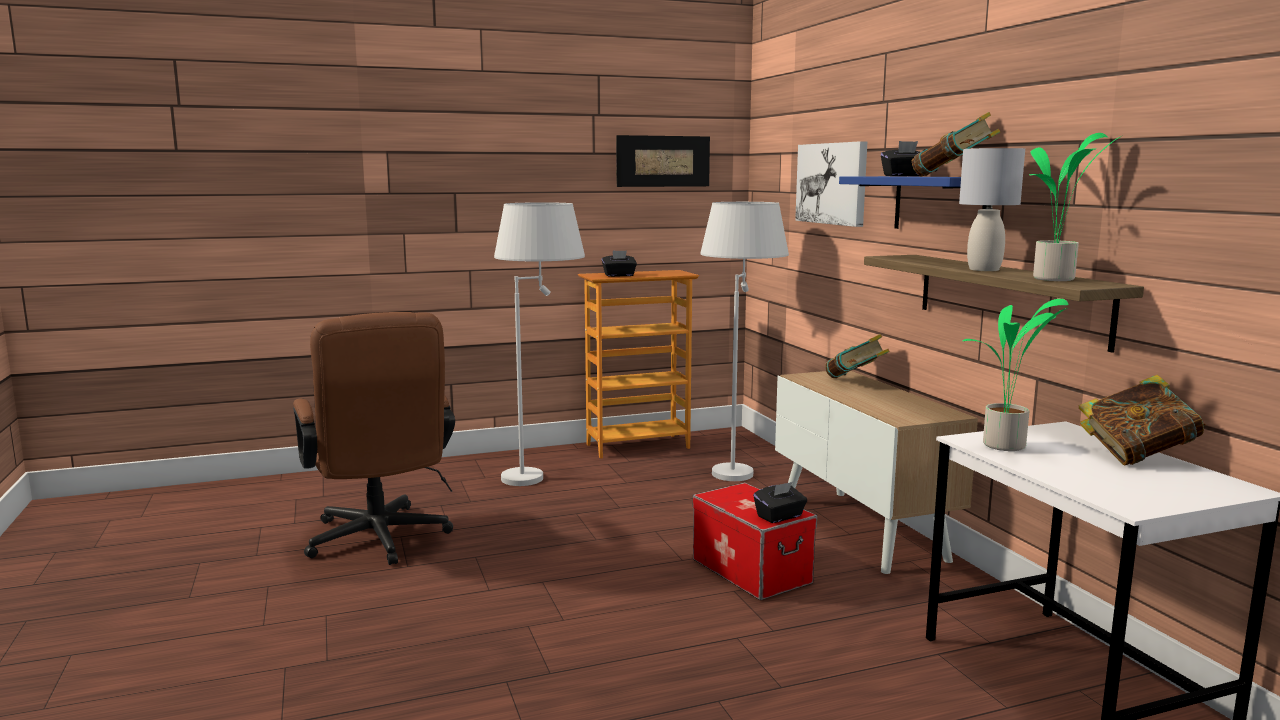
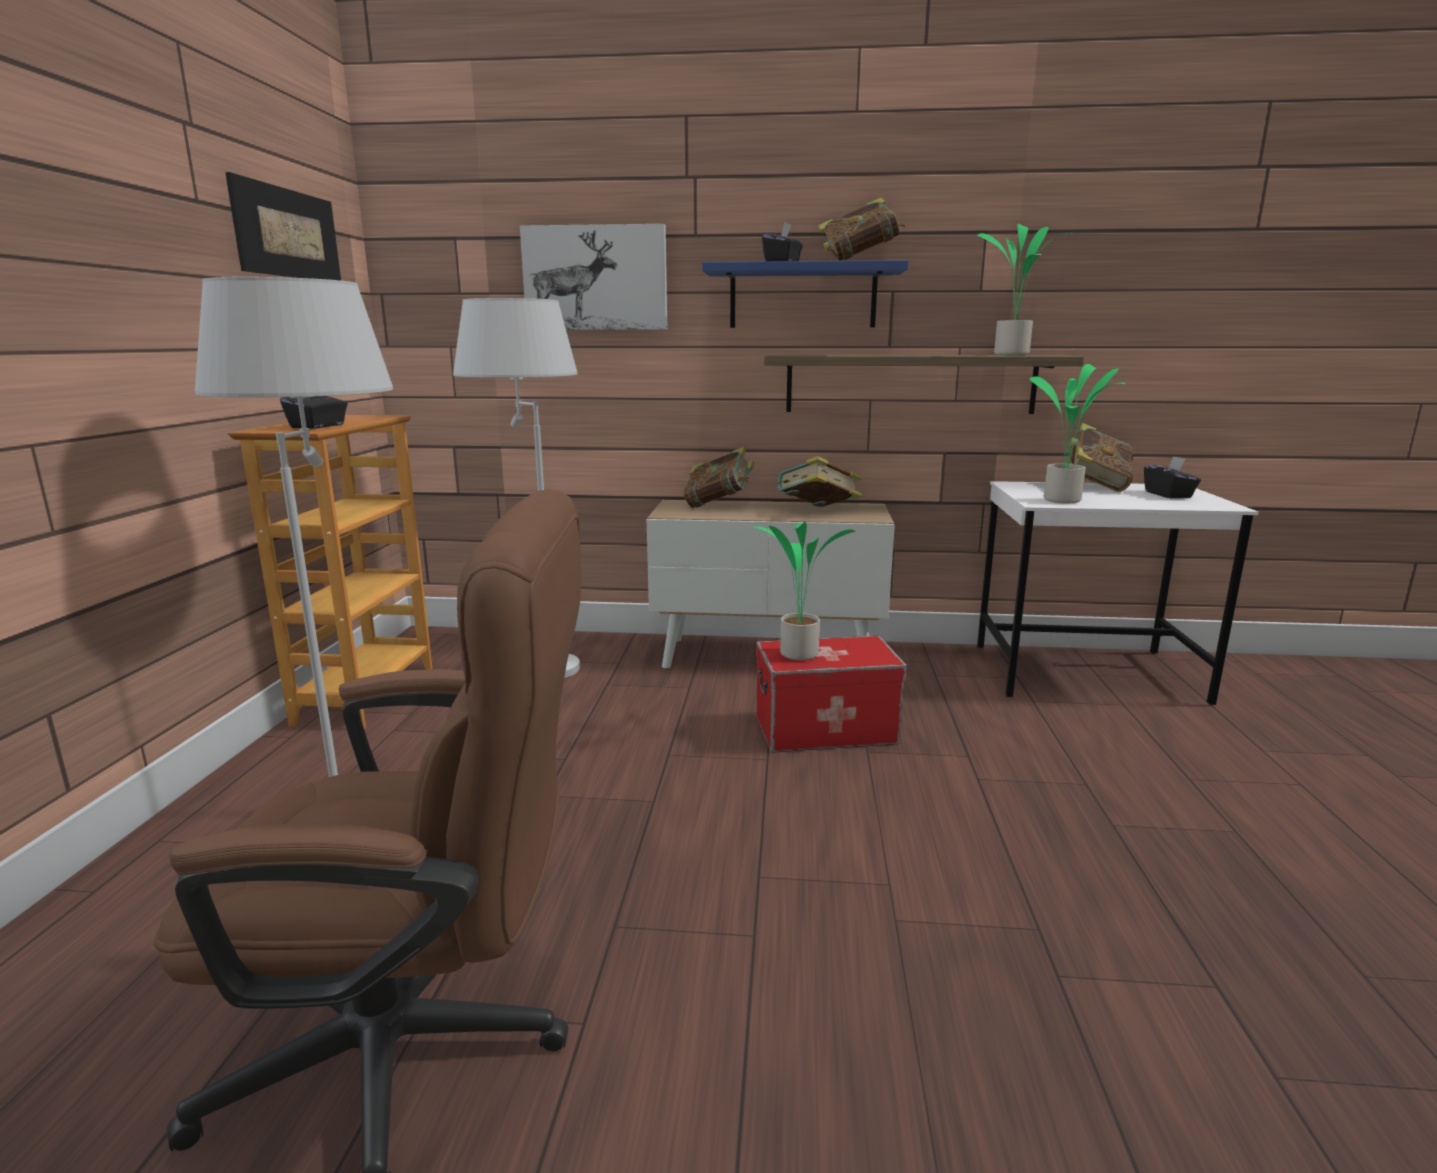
camera: 65 degrees left, 5 degrees up
black tissue box [753,482,807,523] -> black tissue box moved to [1144,456,1201,498]
grey table lamp [959,148,1025,271] -> none
none -> potted plant [753,522,856,660]
none -> book [777,456,862,507]

